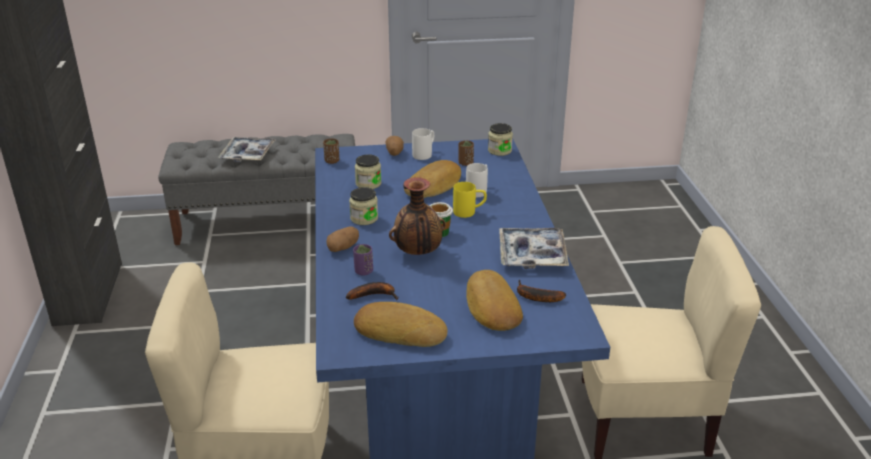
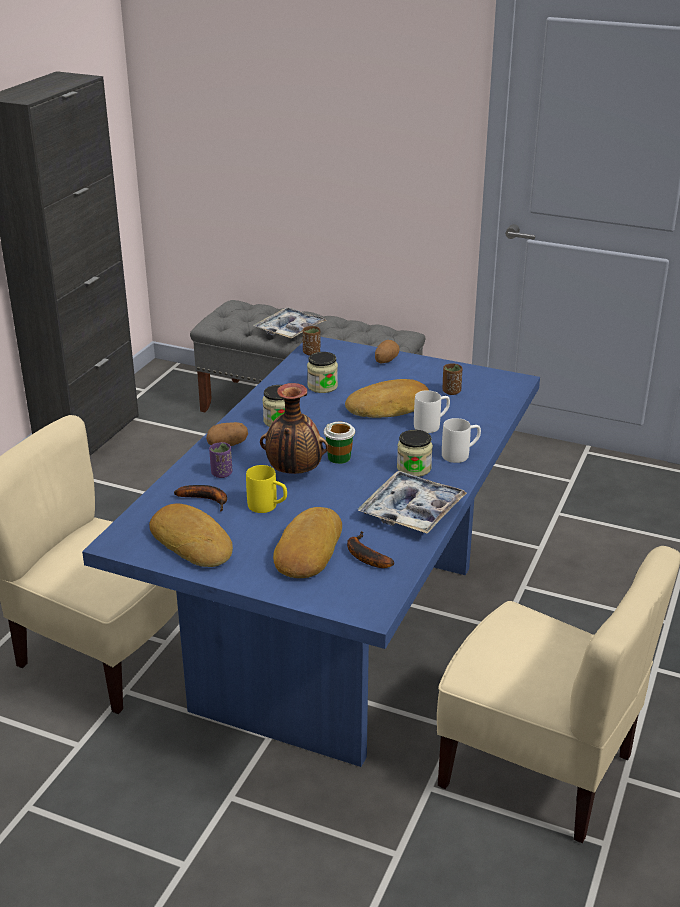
camera: 30 degrees right, 0 degrees up
white mug [412,128,434,160] -> white mug moved to [442,418,481,463]
yellow mug [453,182,487,218] -> yellow mug moved to [246,465,287,513]
jar [488,123,513,156] -> jar moved to [397,430,433,477]

